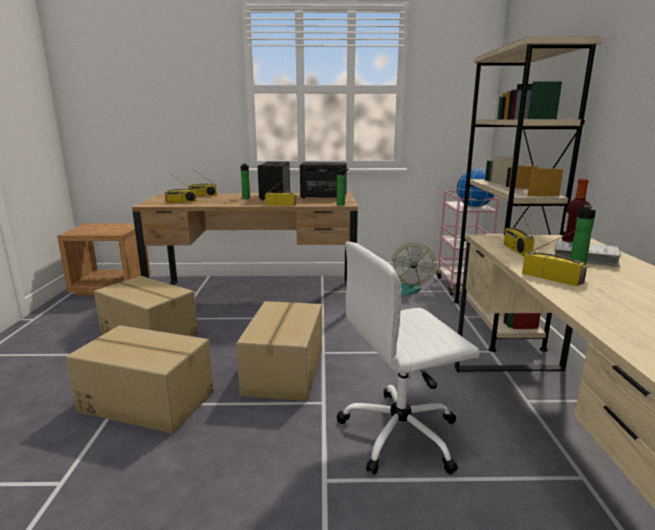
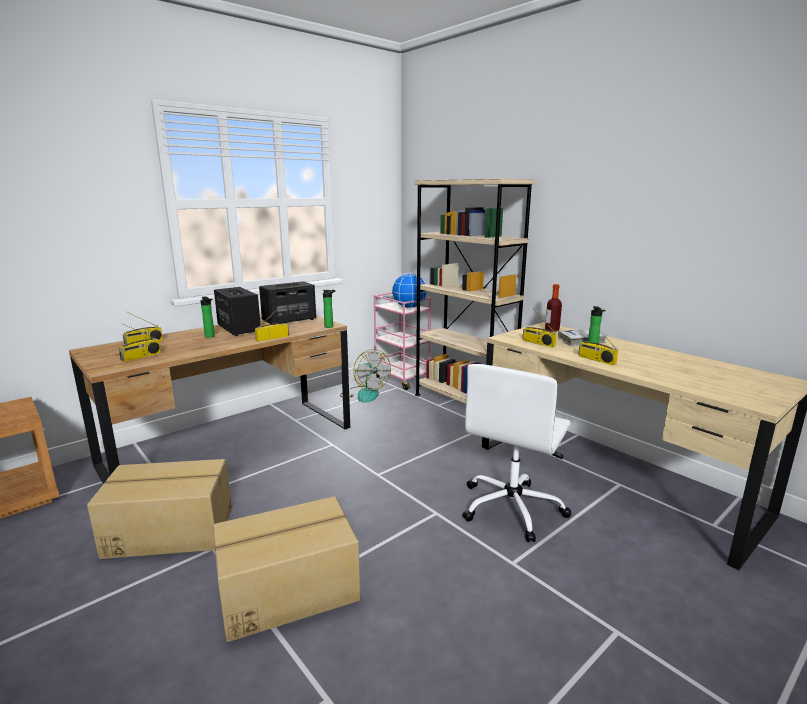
camera: 40 degrees left, 0 degrees up
cardboard box [236,301,322,401] -> none
radio [522,229,587,286] -> radio turned 135 degrees counterclockwise [578,322,618,365]

